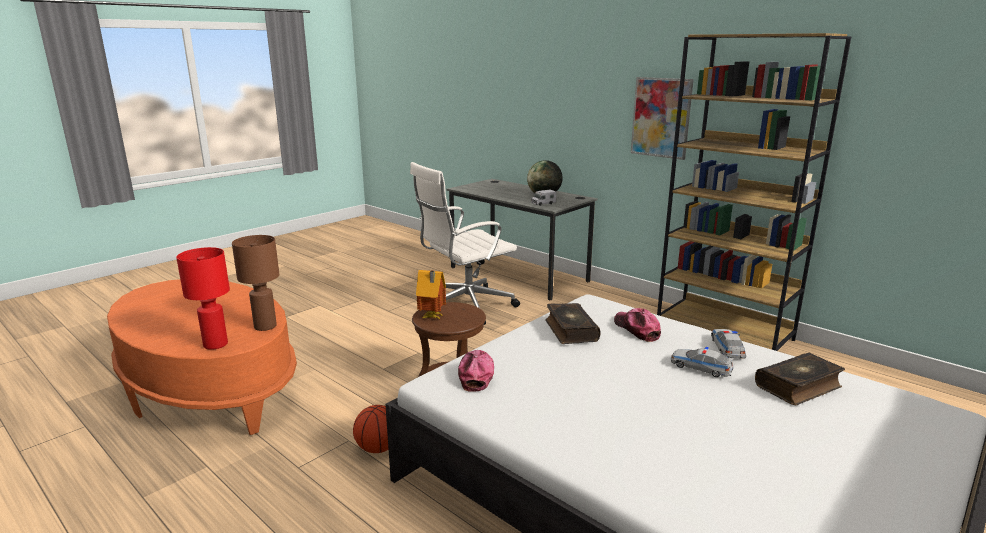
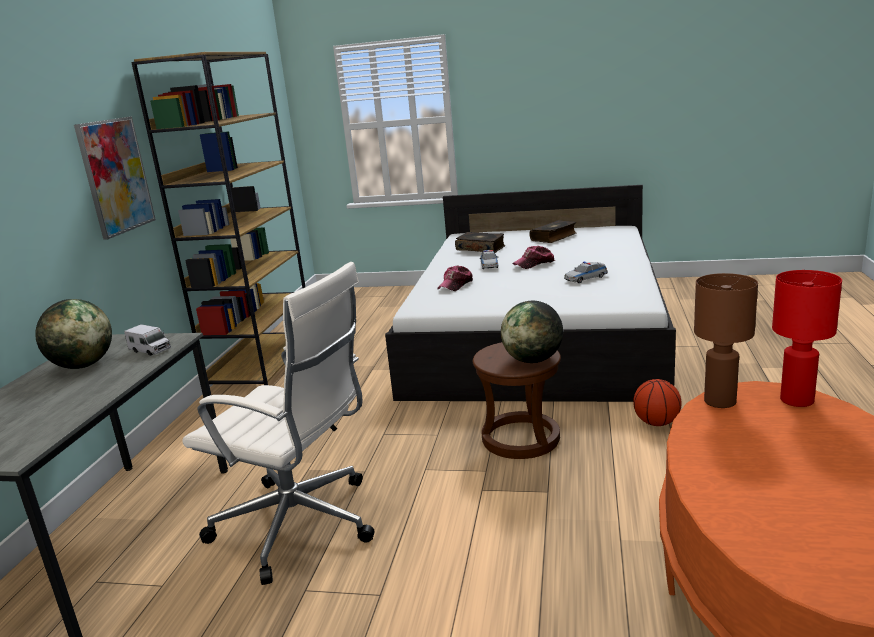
camera: 120 degrees left, 0 degrees up
toy house [416,270,446,320] -> globe [501,301,563,363]
cap [458,350,494,392] -> cap moved to [513,246,555,269]
book [545,303,601,344] -> book moved to [529,220,577,243]
toy car [711,329,746,359] -> toy car moved to [564,261,608,283]

